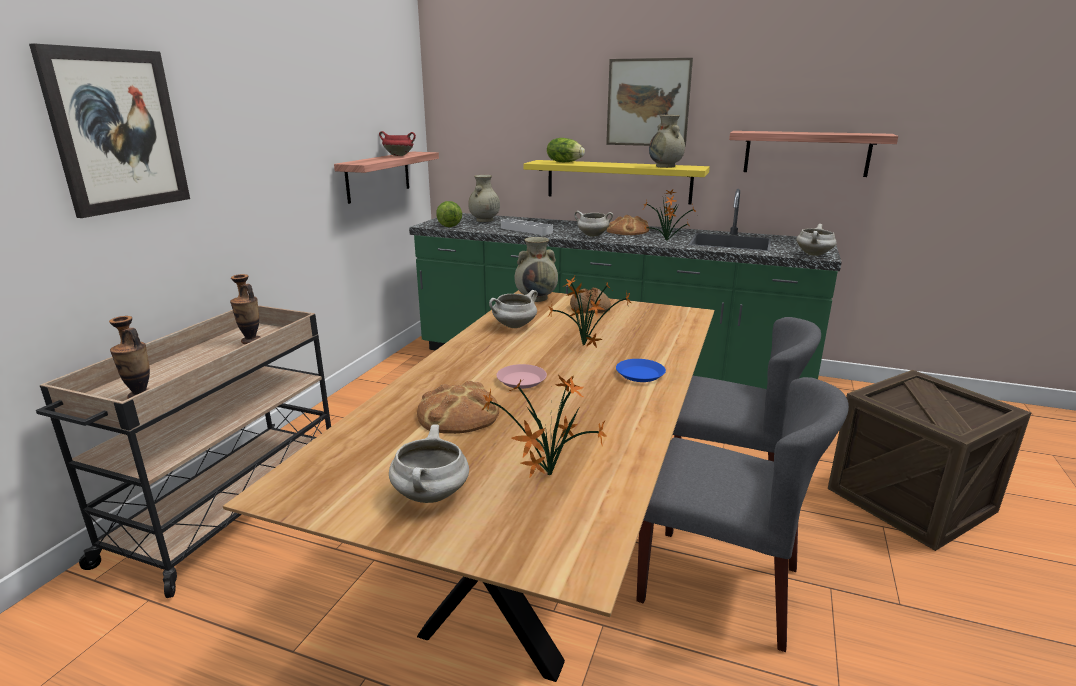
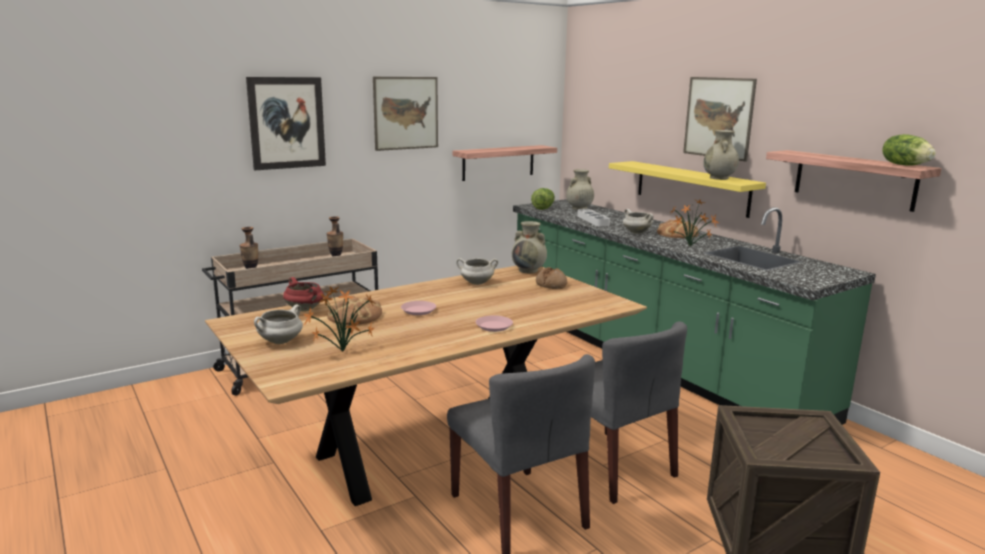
camera: 35 degrees right, 5 degrees down
red cooking pot [379,131,416,156] -> red cooking pot moved to [283,277,324,311]
lettuce [547,138,585,162] -> lettuce moved to [882,134,936,165]
potted plant [548,276,631,348] -> none
blue plate [616,359,666,382] -> pink plate [476,315,513,332]
white cooking pot [796,224,837,256] -> none
none -> picture [373,77,438,151]

